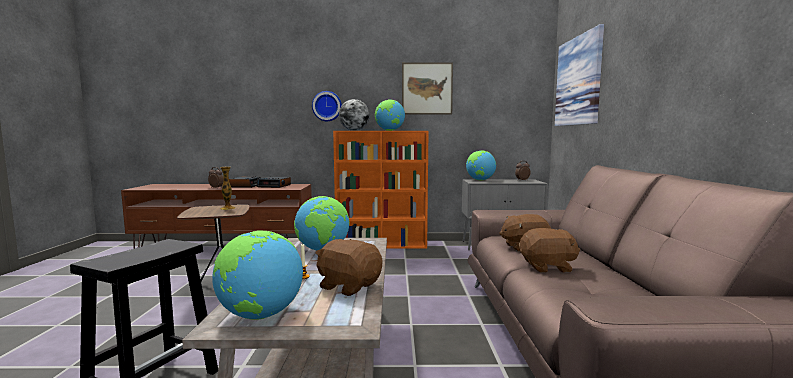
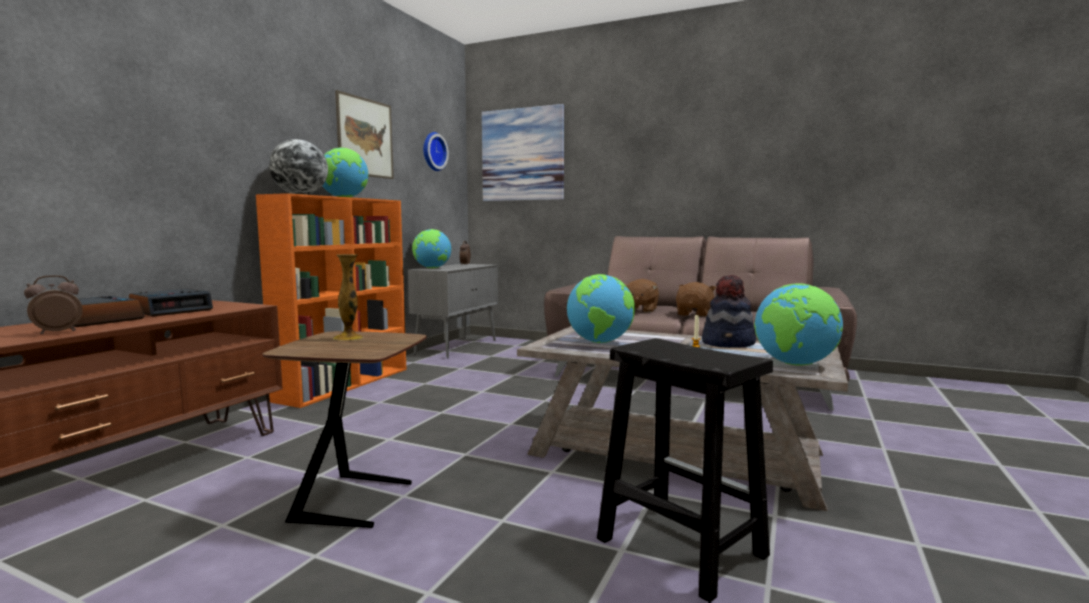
camera: 65 degrees left, 0 degrees up
wall clock [312,91,342,121] -> wall clock moved to [423,132,449,171]
brown plush toy [315,239,382,296] -> hat [702,275,756,348]

